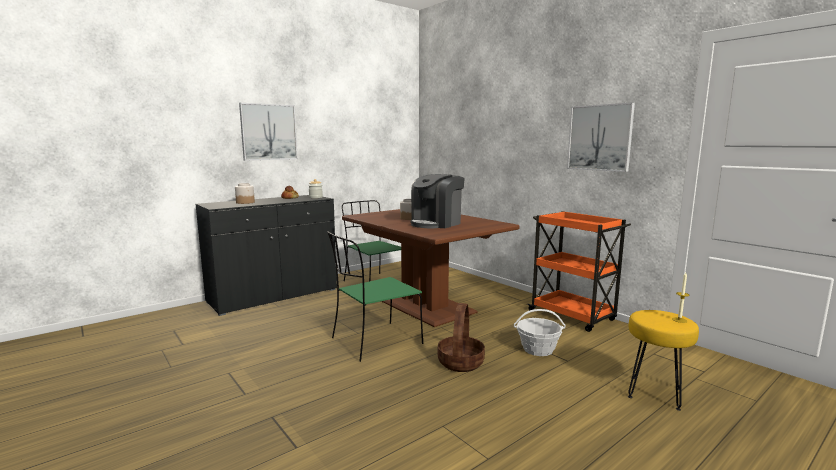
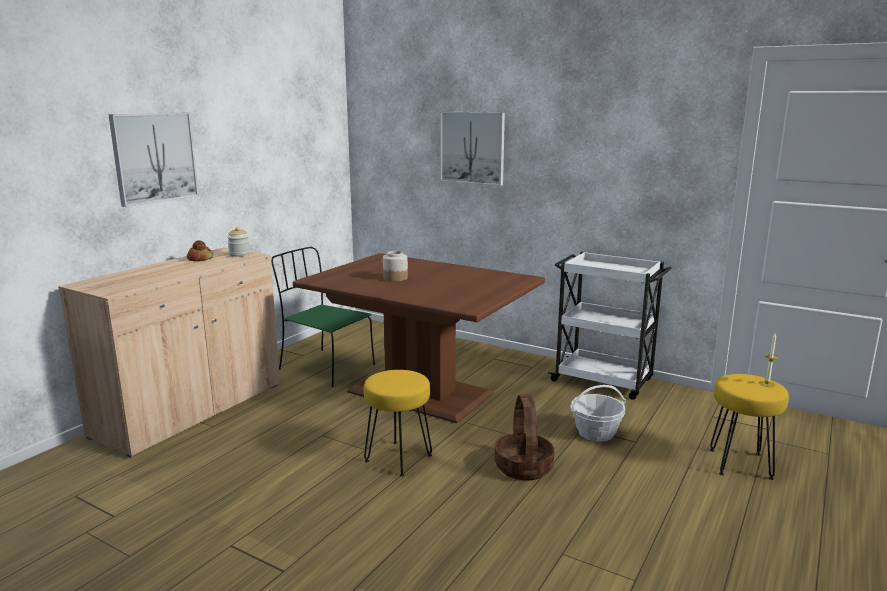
camera: 20 degrees left, 5 degrees up
black cabinet [195,195,337,316] -> beige cabinet [58,247,280,458]
jar [235,183,255,204] -> none
green chair [327,231,423,362] -> yellow stool [364,370,432,477]
coffee machine [411,174,465,228] -> none
orange cart [527,211,631,332] -> white cart [548,252,672,400]
picture [567,102,635,172] -> picture moved to [440,112,505,186]

